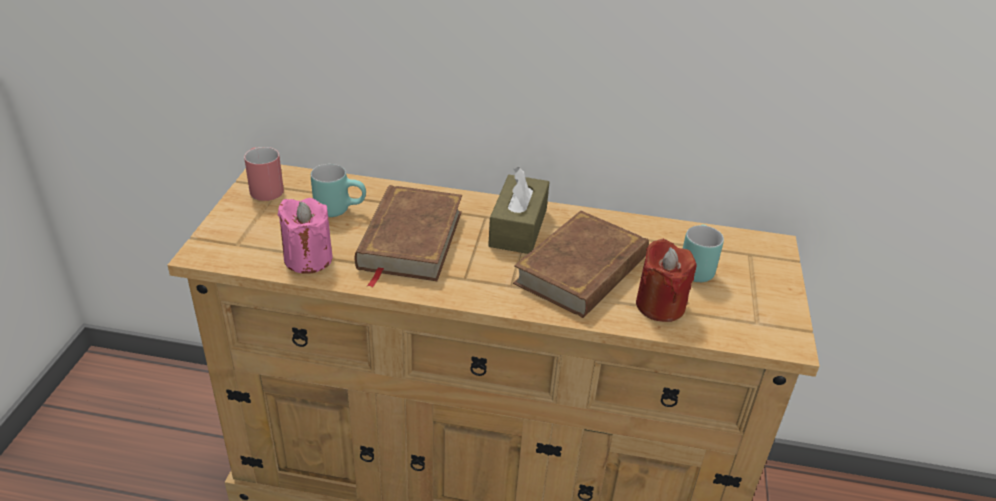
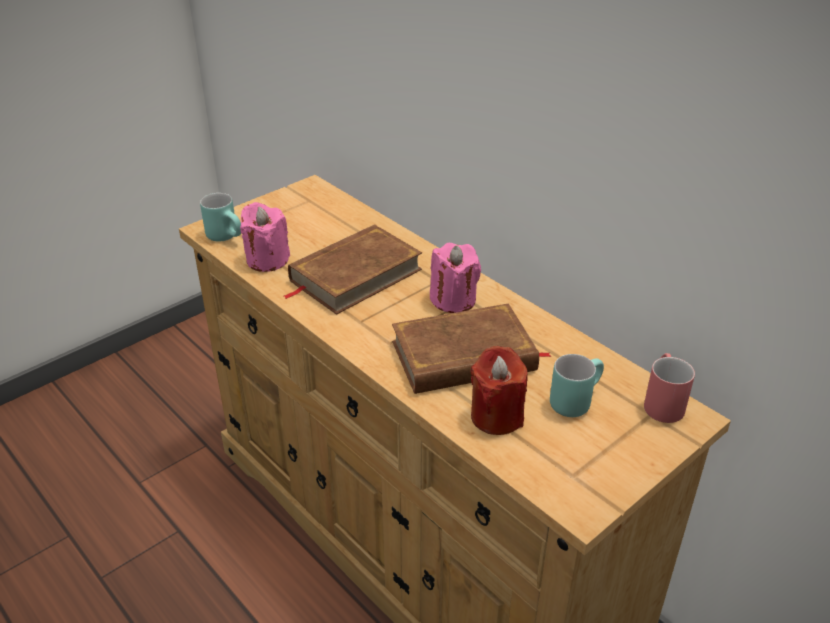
camera: 40 degrees right, 0 degrees up
red mug [244,147,284,201] -> red mug moved to [644,353,695,423]
turquoise mug [311,164,366,217] -> turquoise mug moved to [200,193,241,242]
brown tissue box [488,167,549,254] -> pink candle [430,243,481,313]

